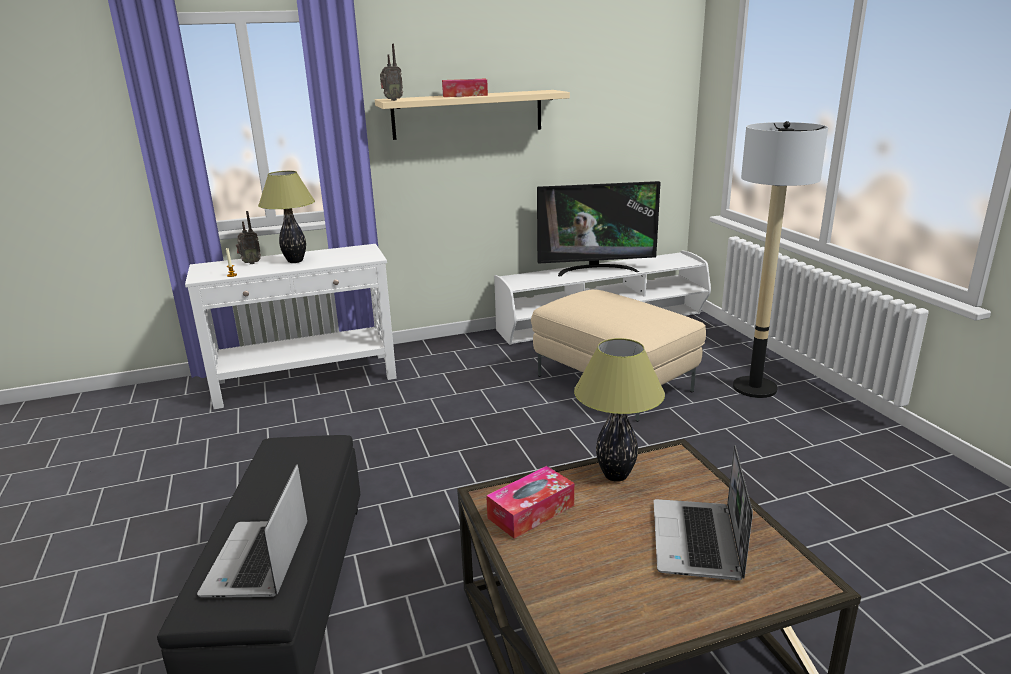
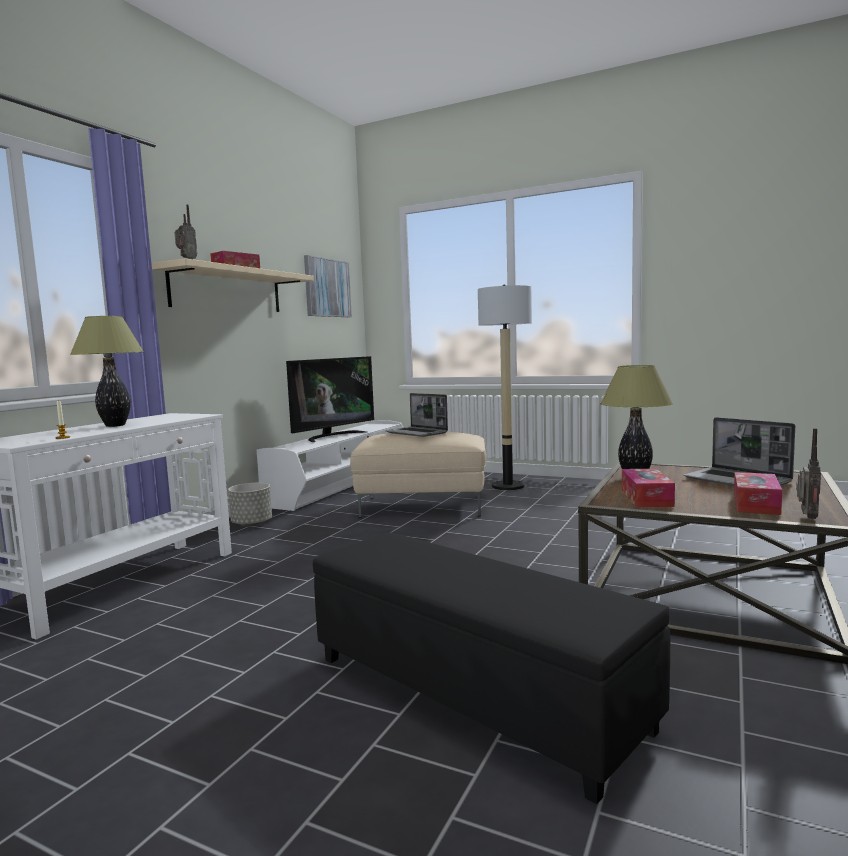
camera: 45 degrees left, 15 degrees down
laptop [197,464,307,597] -> laptop moved to [386,393,448,437]
radio [236,211,261,264] -> radio moved to [796,428,821,519]
none -> grey planter [228,483,272,527]
none -> picture [304,255,352,317]
none -> tissue box [734,472,782,515]

